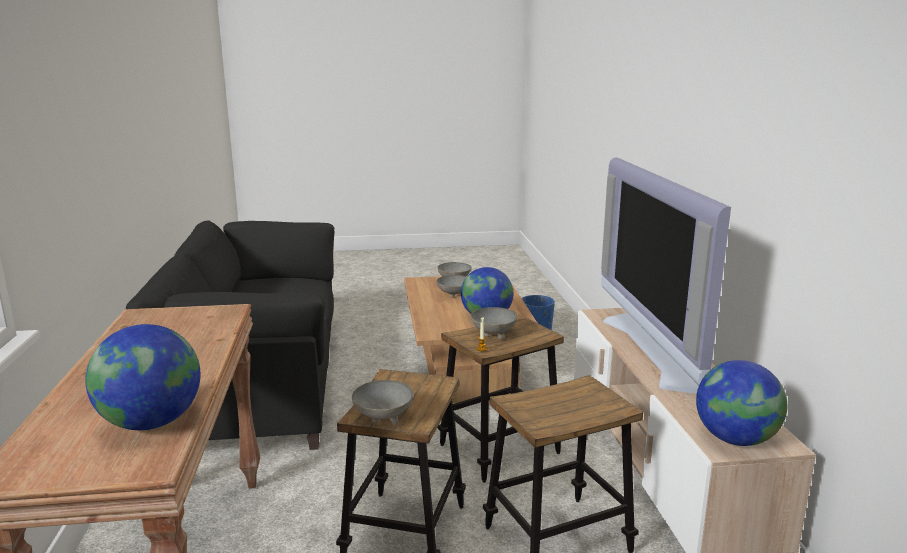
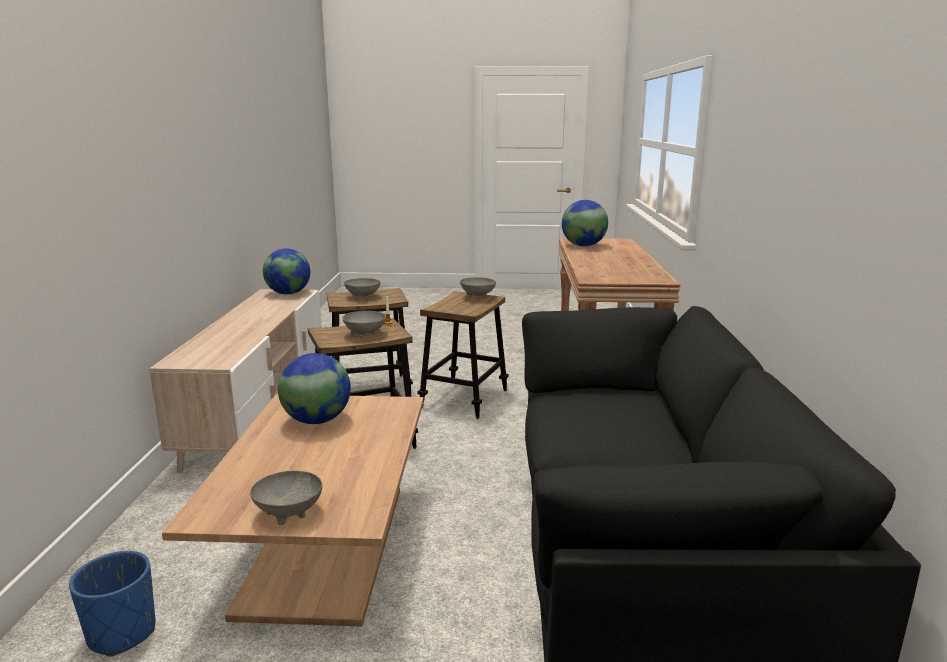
camera: 170 degrees left, 0 degrees up
grey bowl [436,275,466,298] -> grey bowl moved to [344,278,380,299]
television [601,158,731,394] -> none

